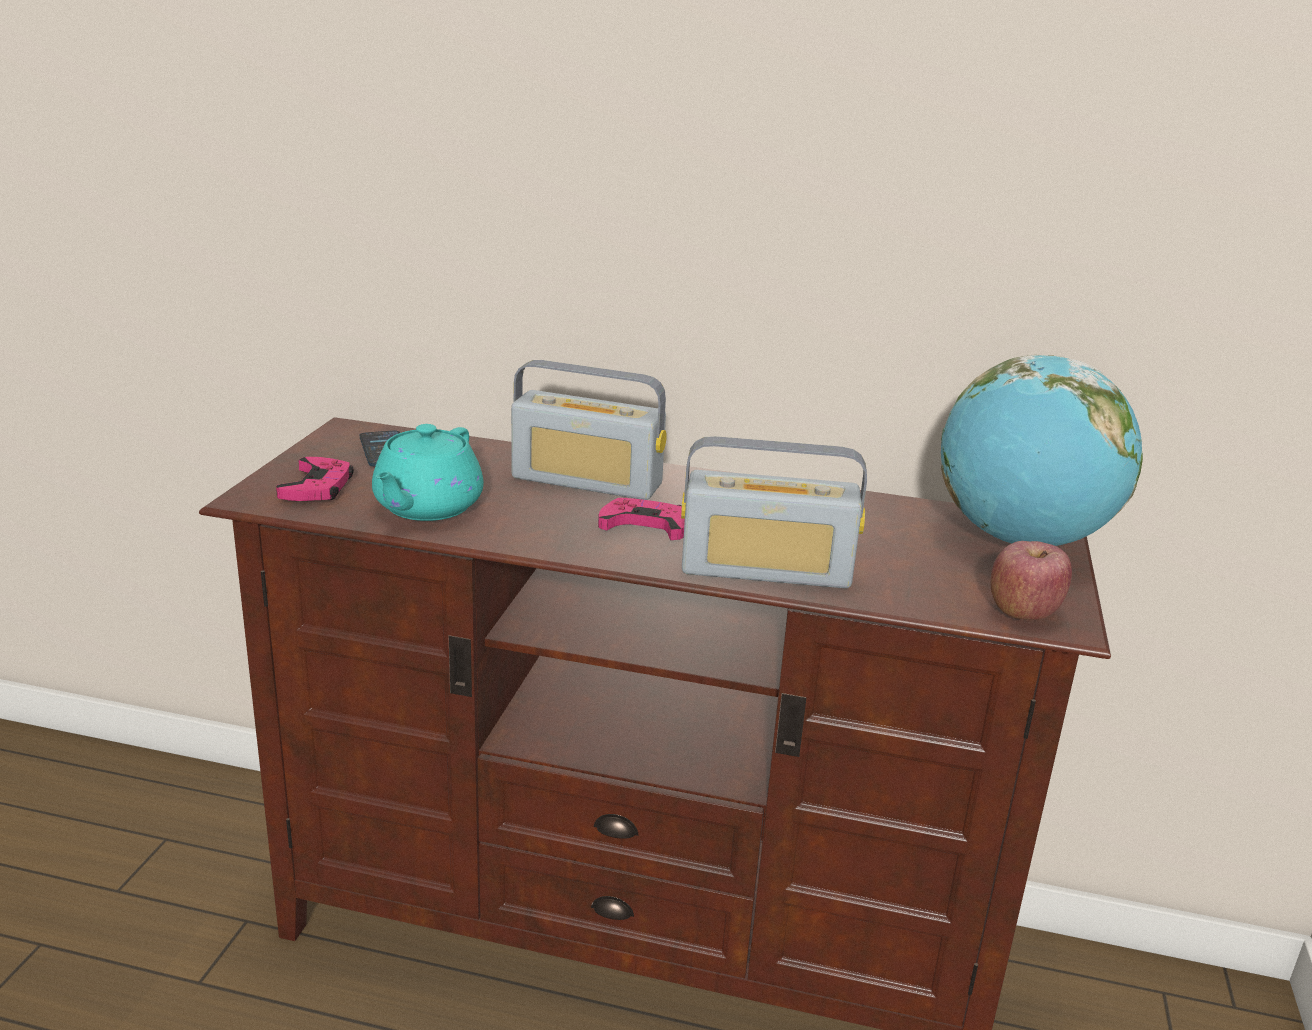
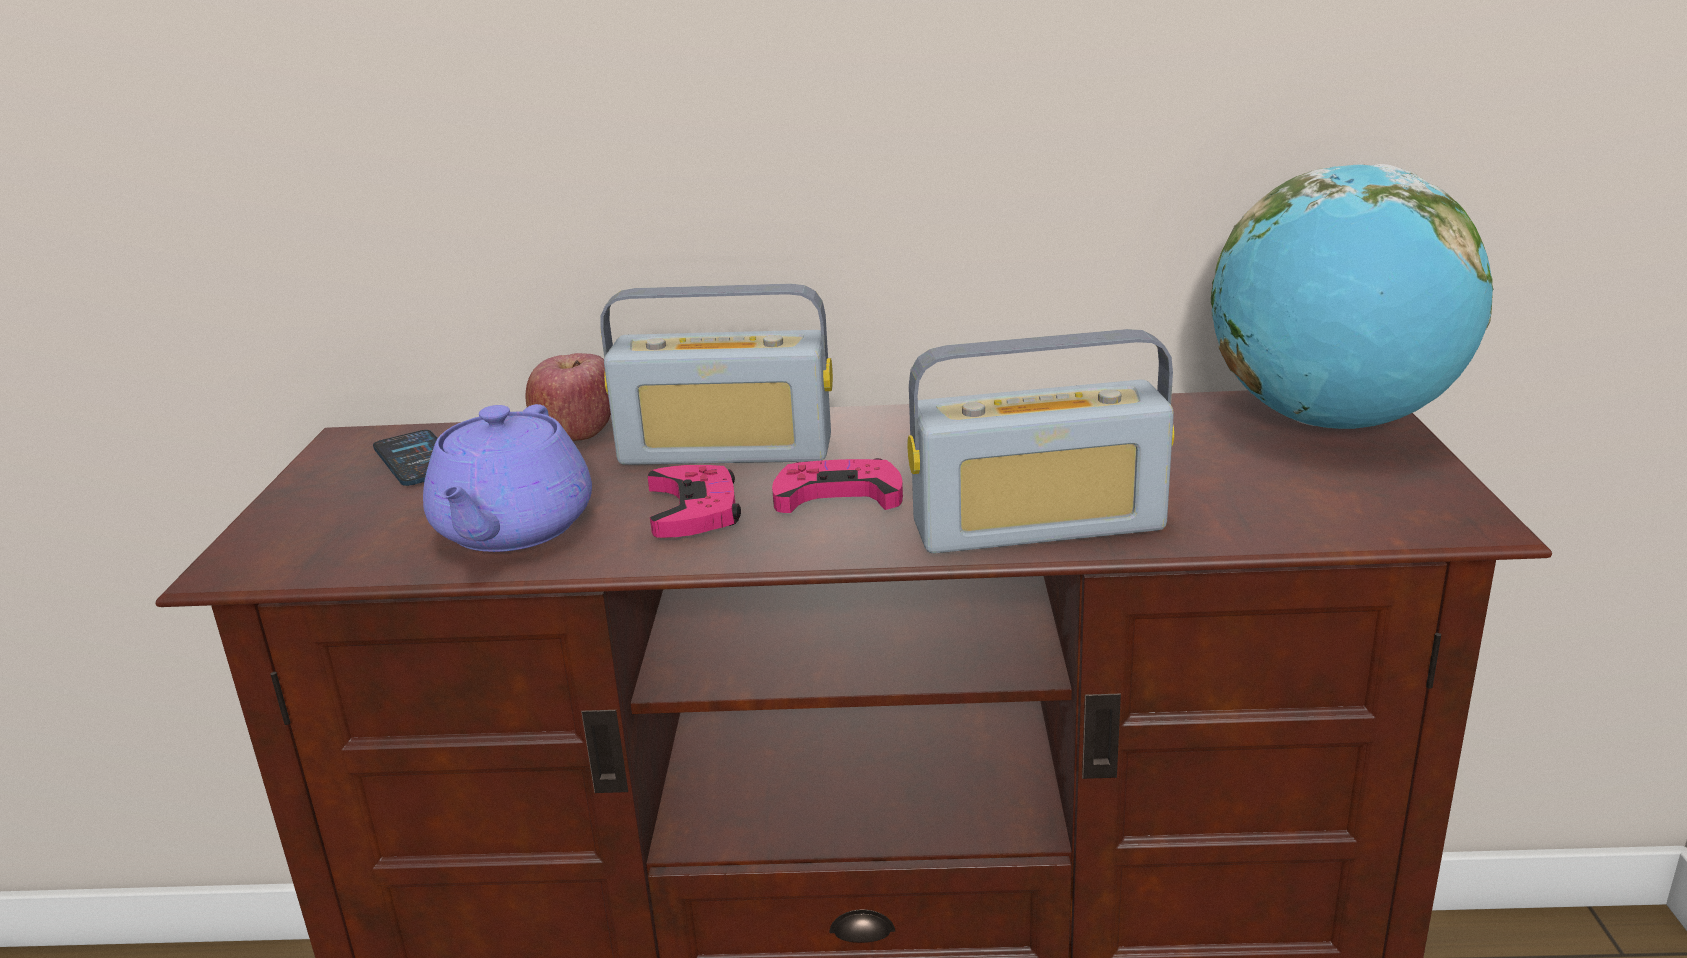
camera: 10 degrees left, 0 degrees up
pink game controller [276,457,354,501] -> pink game controller moved to [648,465,741,538]
turquoise teapot [372,424,484,521] -> purple teapot [423,404,592,552]
apple [990,541,1072,620] -> apple moved to [526,353,611,441]

